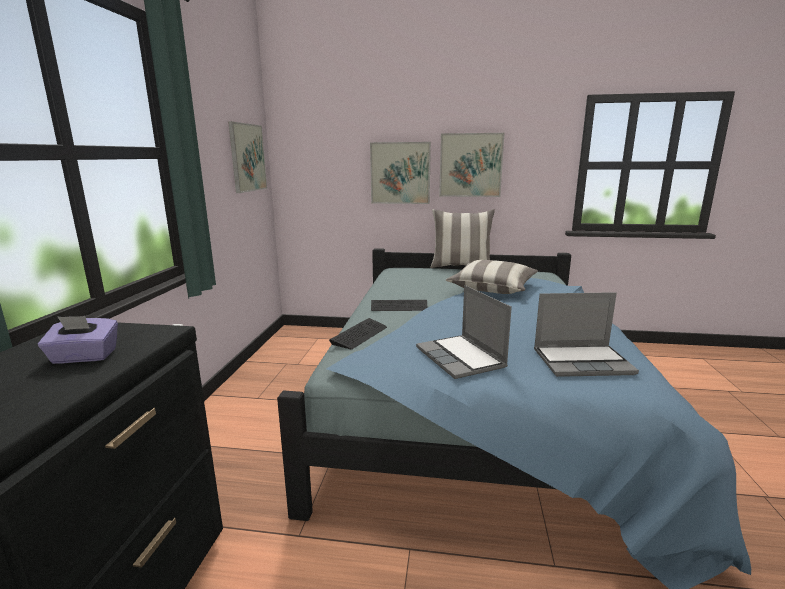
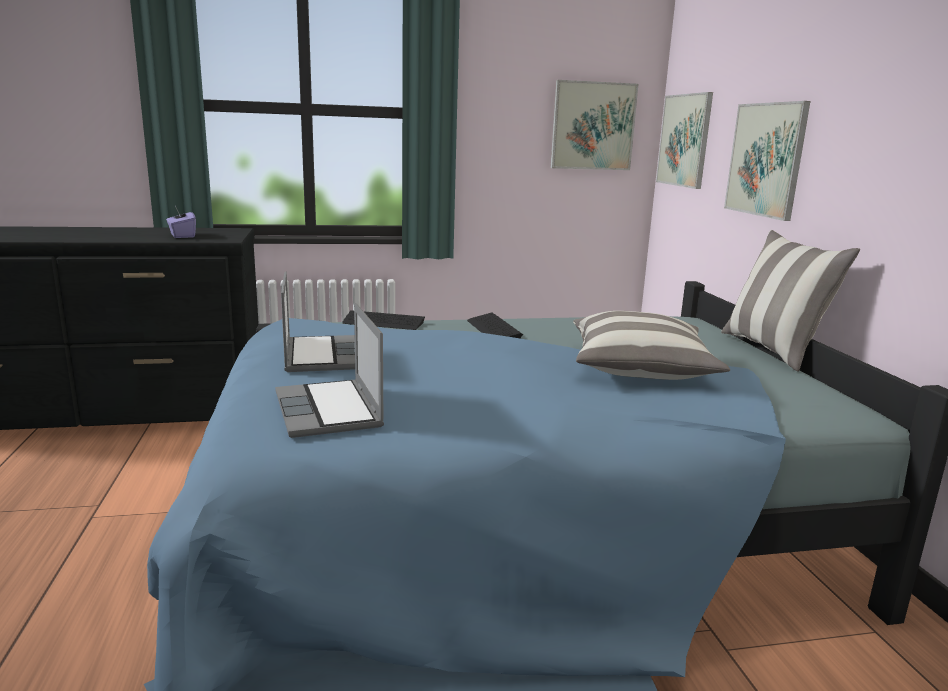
camera: 70 degrees right, 0 degrees up
laptop [416,285,512,379] -> laptop turned 120 degrees clockwise [281,272,355,372]
picture [439,133,504,197] -> picture moved to [656,92,713,189]

